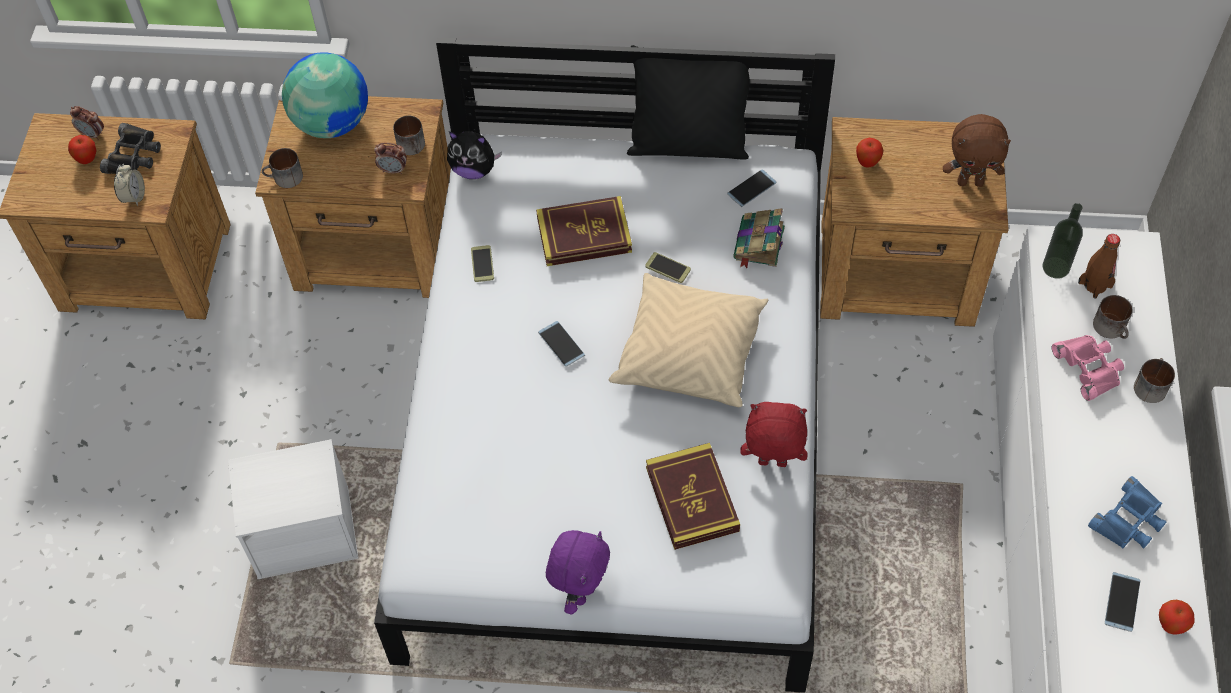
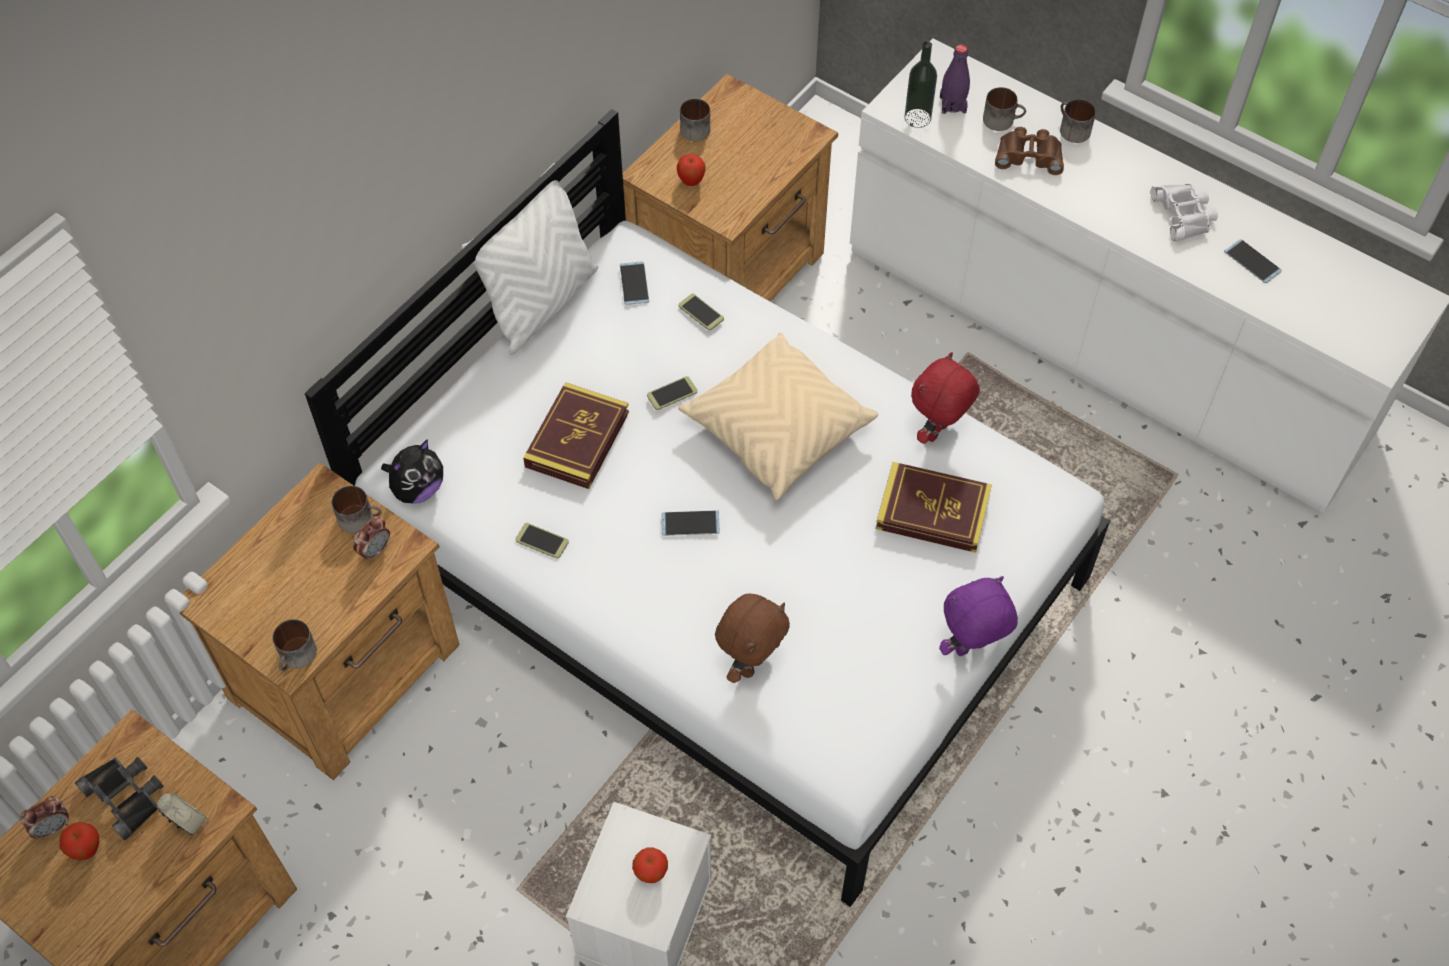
camera: 60 degrees left, 0 degrees up
globe [282,52,368,138] -> none
purple plush toy [546,530,610,615] -> purple plush toy turned 75 degrees counterclockwise [939,576,1018,656]
black pillow [627,45,750,160] -> white pillow [462,163,598,355]
book [733,208,785,268] -> phone [678,293,724,331]
brown plush toy [943,114,1011,187] -> brown plush toy moved to [715,594,790,683]
pink binoculars [1052,335,1124,401] -> brown binoculars [995,127,1064,175]
brown bottle [1078,234,1120,299] -> purple bottle [940,44,970,114]
blue binoculars [1088,476,1166,549] -> white binoculars [1151,184,1218,241]
apple [1159,600,1195,634] -> apple moved to [632,847,668,883]
none -> mug [680,99,710,141]

